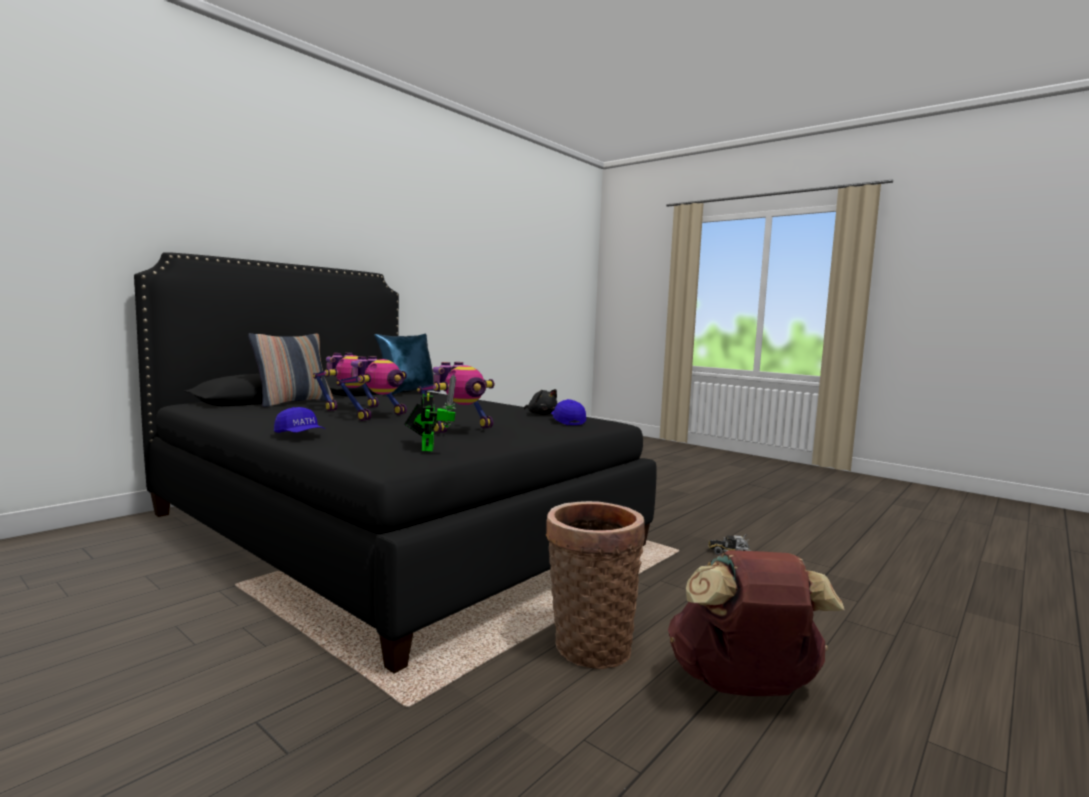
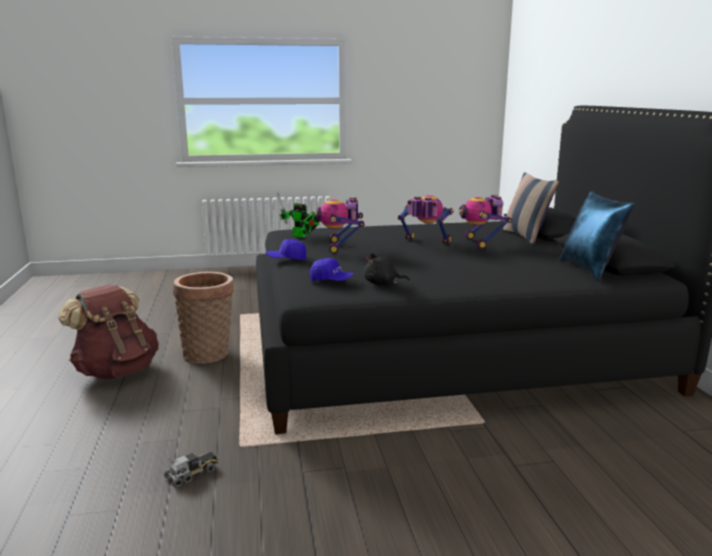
camera: 130 degrees right, 10 degrees up
blue cap [274,407,325,433] -> blue cap moved to [265,239,307,260]
toy robot [336,356,407,421] -> toy robot turned 135 degrees clockwise [398,195,454,244]

